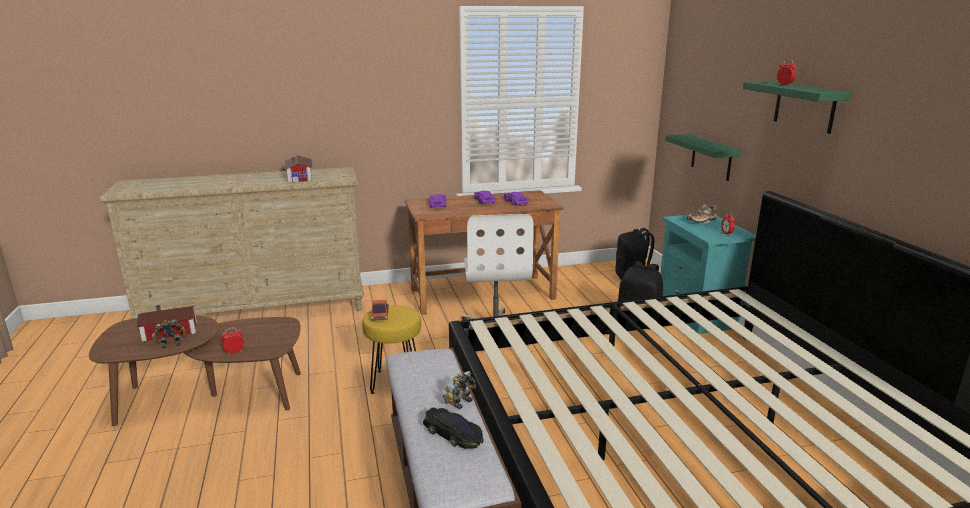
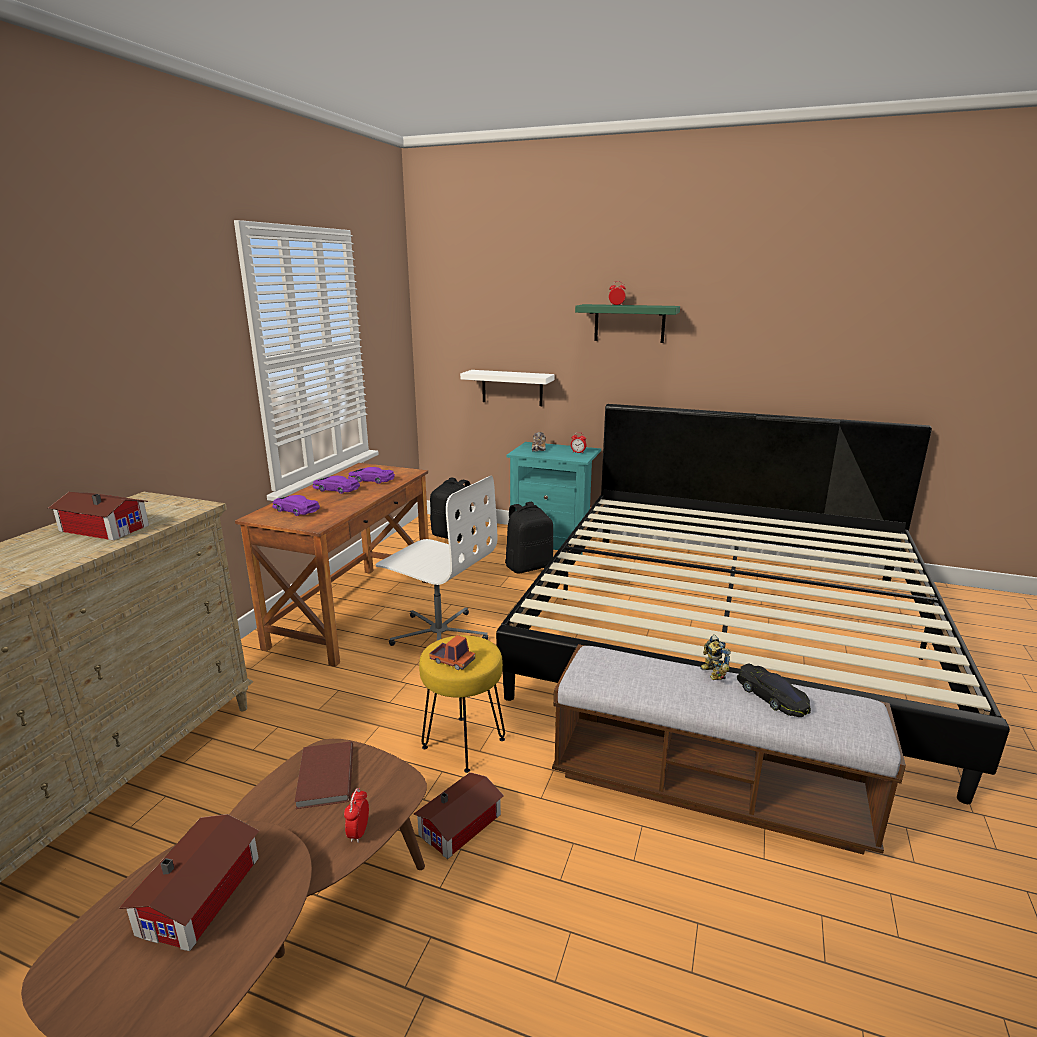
camera: 55 degrees left, 0 degrees up
toy robot [151,319,186,348] -> none
black toy car [423,408,484,449] -> black toy car turned 75 degrees clockwise [737,663,811,717]
green shelf [665,134,741,181] -> white shelf [460,370,555,406]
none -> brown book [295,741,353,809]
none -> toy house [414,772,504,859]

